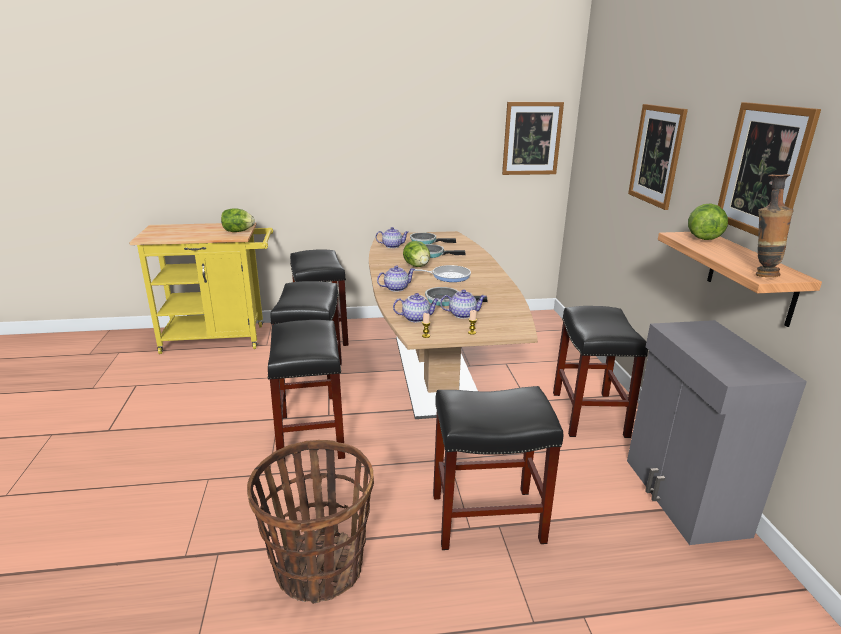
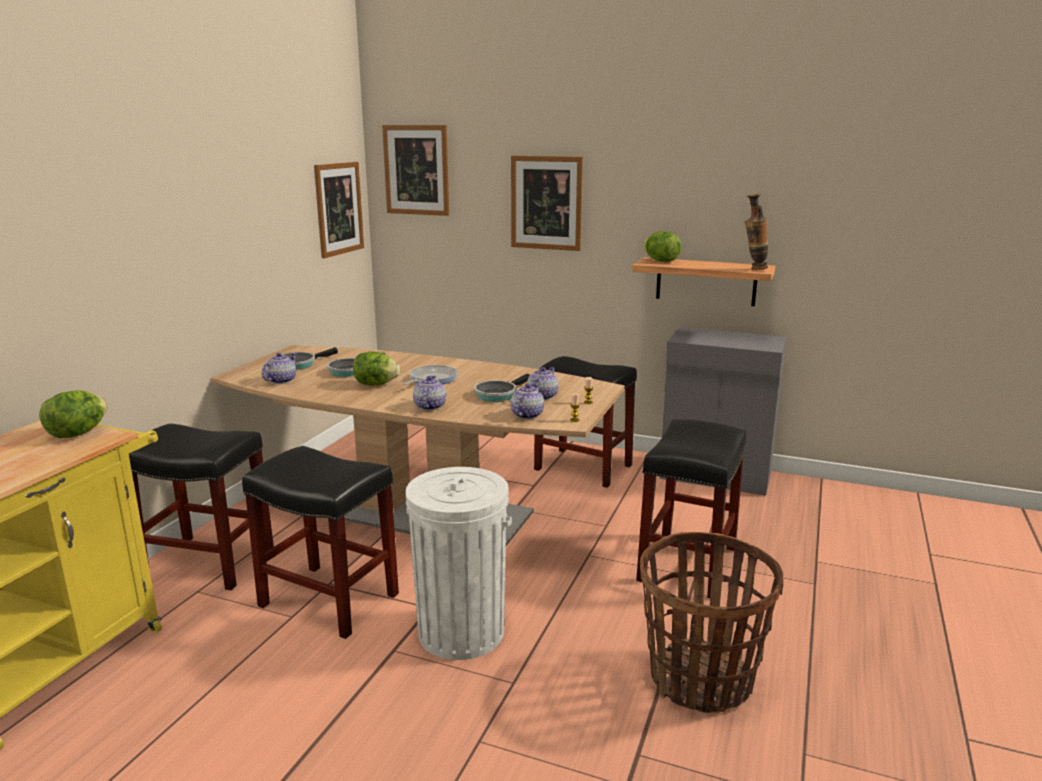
camera: 60 degrees left, 5 degrees down
black stool [267,320,345,462] -> white trash can [405,467,512,660]
picture [718,102,821,236] -> picture moved to [382,125,449,216]

